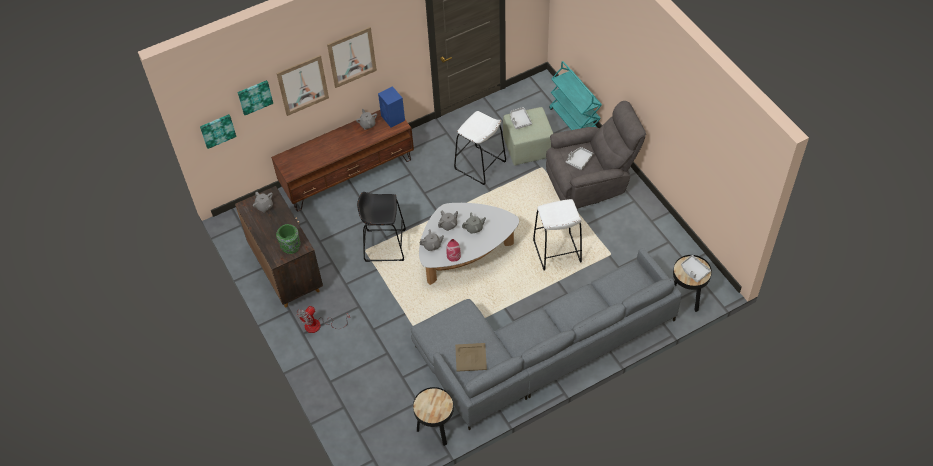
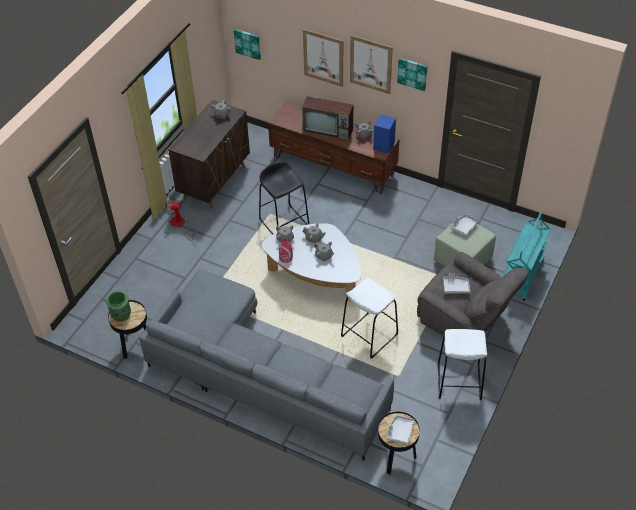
camera: 55 degrees right, 5 degrees down
picture [237,80,273,115] -> picture moved to [397,58,427,91]
green vase [276,224,301,254] -> green vase moved to [106,291,131,322]
white stool [454,111,506,185] -> white stool moved to [438,329,487,400]
beige tray [455,343,487,372] -> none
none -> television [302,96,353,140]

